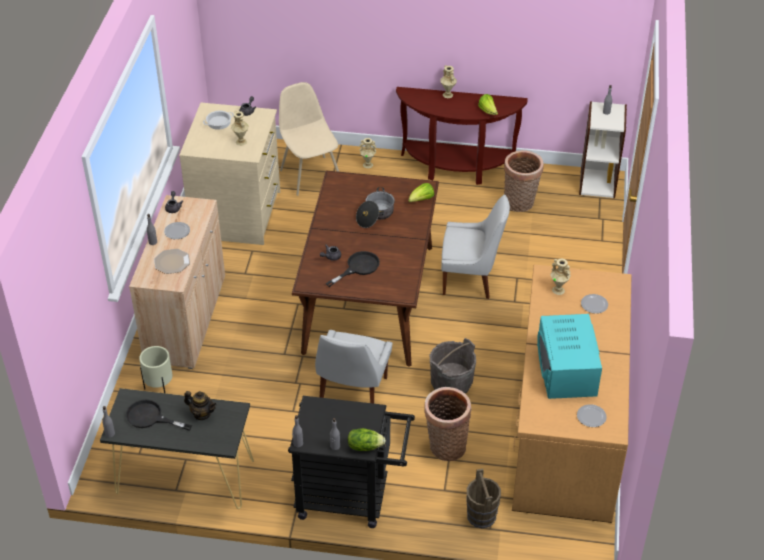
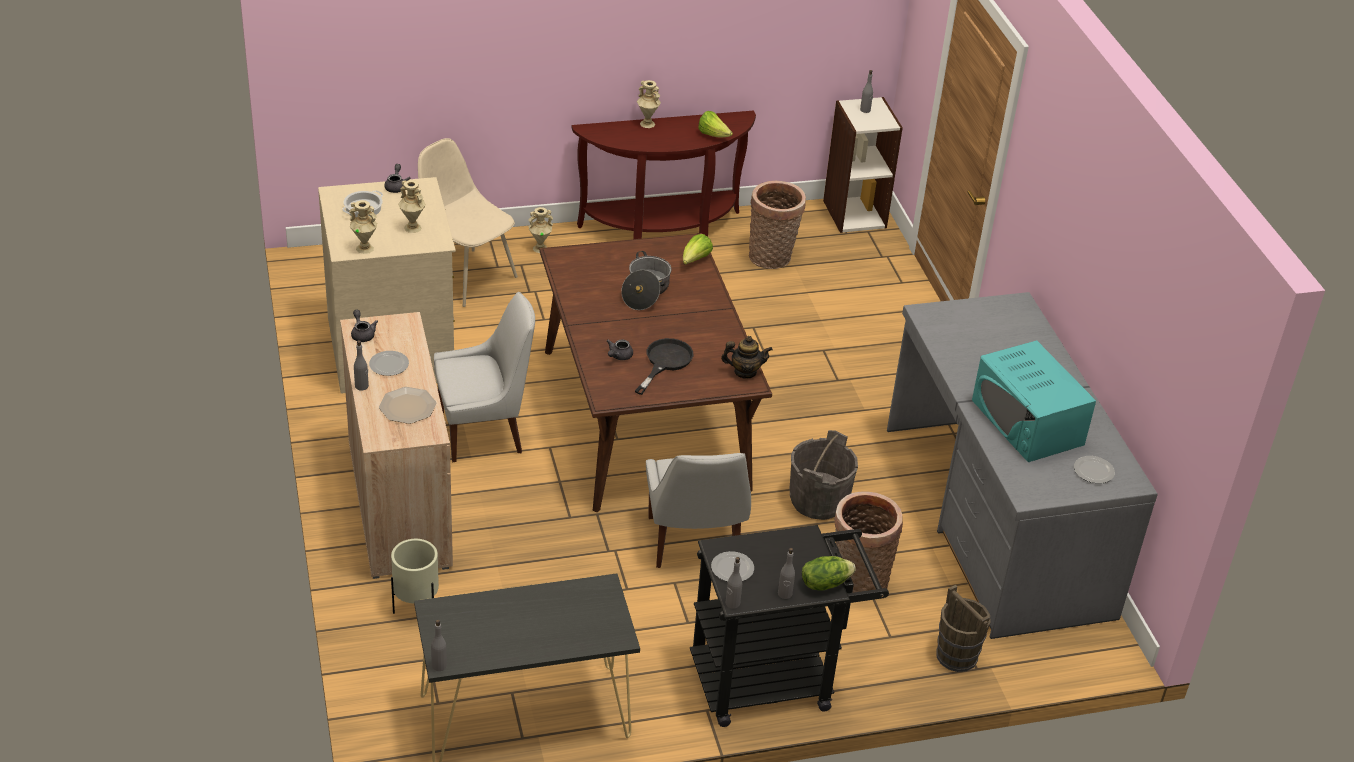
camera: 25 degrees left, 5 degrees down
black frying pan [126,399,192,431] -> none
teapot [184,391,217,420] -> teapot moved to [721,336,773,379]
white chair [441,195,510,299] -> white chair moved to [434,292,535,462]
brown desk [512,264,632,523] -> grey desk [887,292,1158,639]
beige vase [550,259,571,295] -> beige vase moved to [349,200,377,254]
plate [581,294,608,314] -> plate moved to [711,551,754,582]

